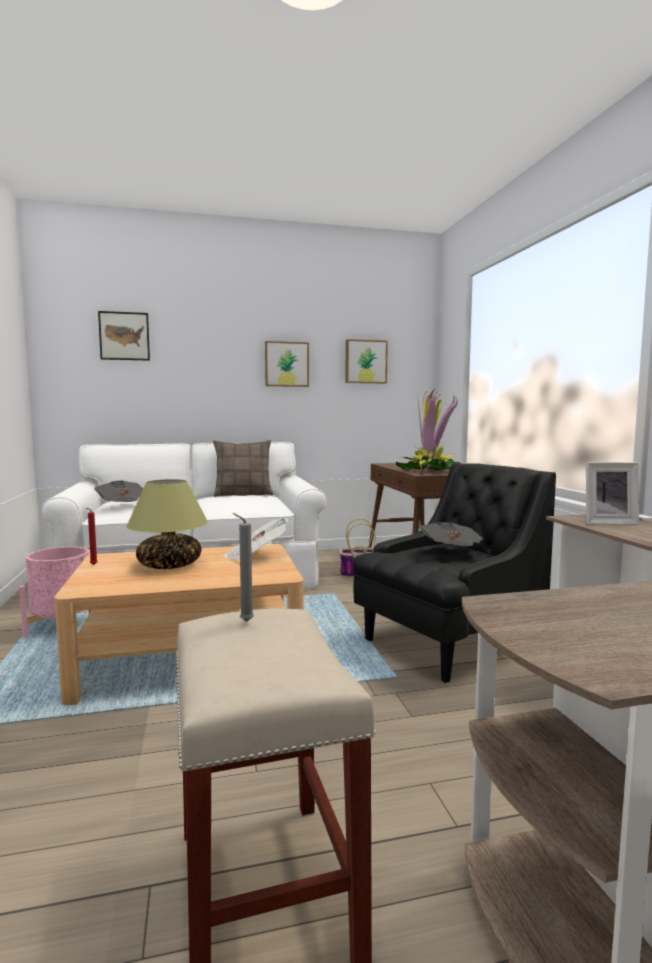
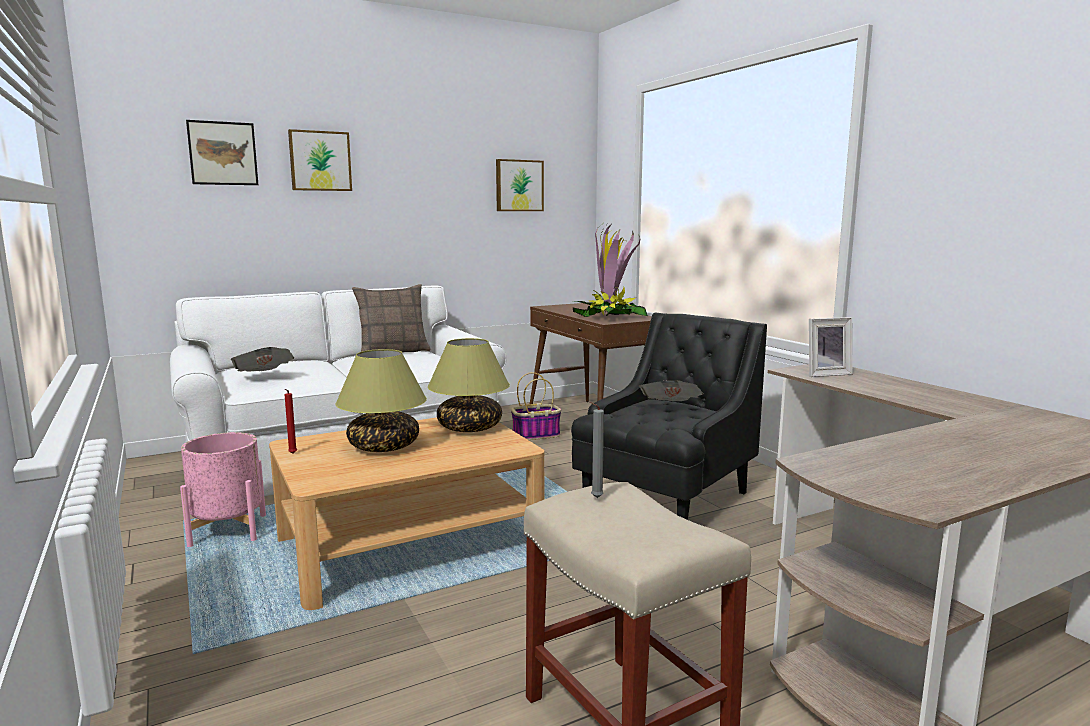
camera: 15 degrees left, 5 degrees up
newspaper [223,518,289,560] -> table lamp [428,338,510,432]
picture [265,341,309,387] -> picture moved to [288,129,352,191]

